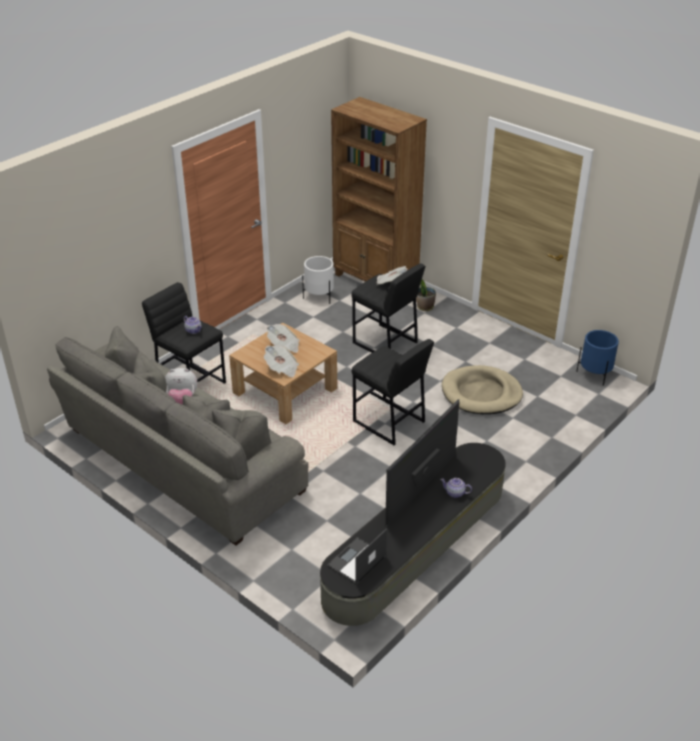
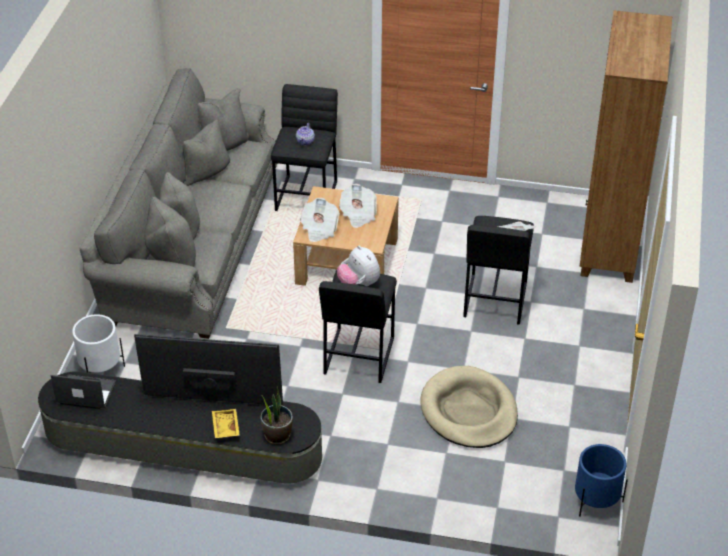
camera: 60 degrees right, 5 degrees up
plush toy [165,368,197,405] -> plush toy moved to [337,246,380,286]
white planter [302,256,334,304] -> white planter moved to [72,314,125,373]
potted plant [416,279,436,311] -> potted plant moved to [260,386,293,445]
teapot [440,478,472,498] -> yellow tray [212,409,240,438]

